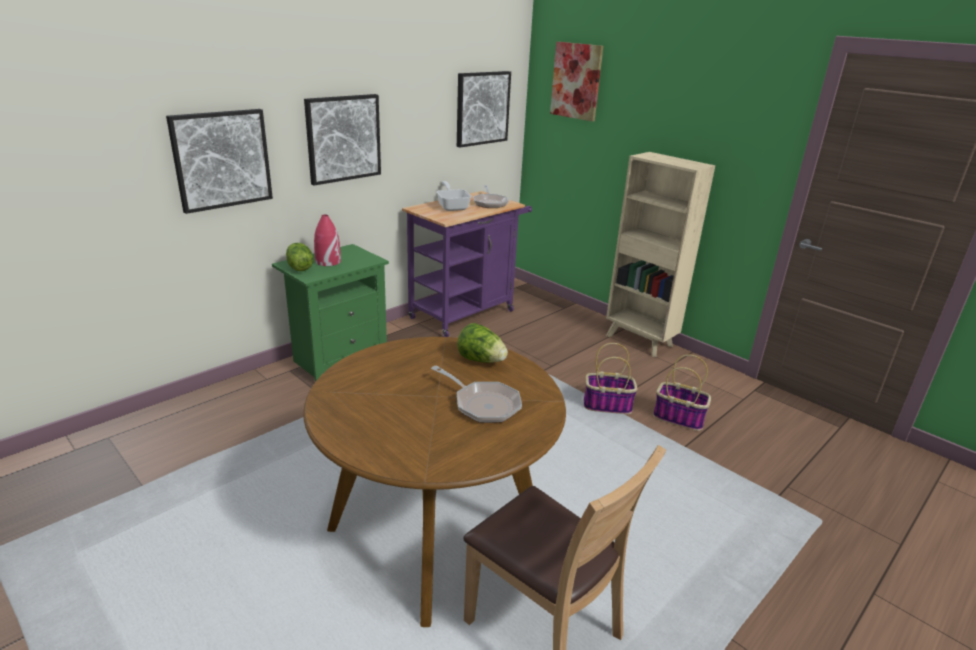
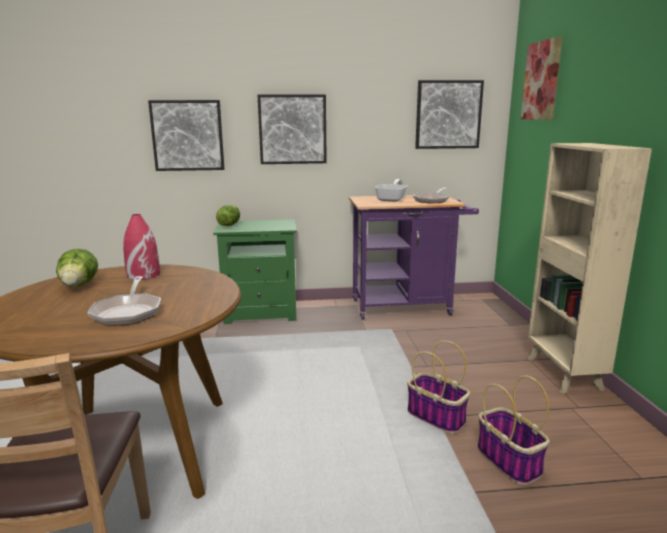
camera: 40 degrees right, 10 degrees down
red vase [314,215,341,266] -> red vase moved to [123,214,160,280]
lettuce [457,323,508,363] -> lettuce moved to [56,248,98,287]

